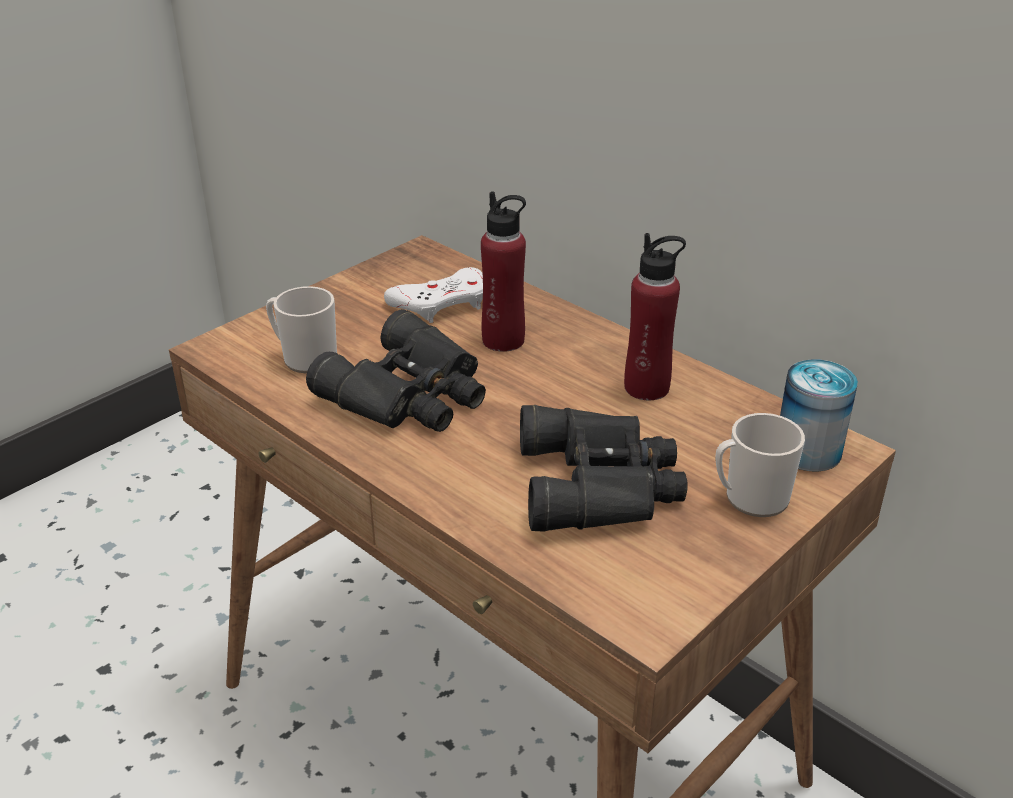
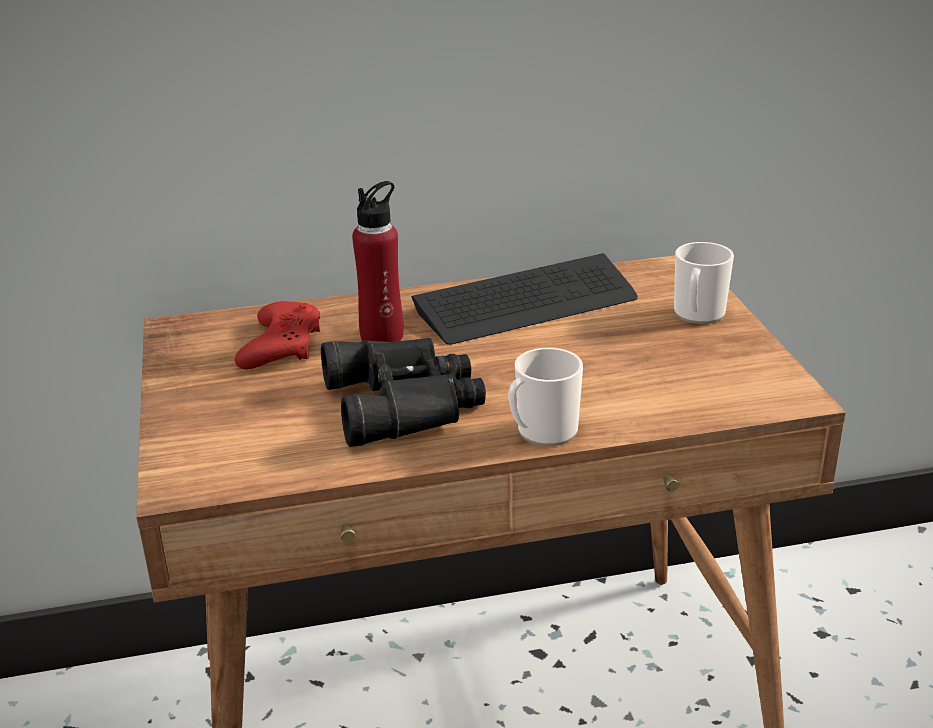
camera: 55 degrees left, 5 degrees down
mug [266,286,337,373] -> mug moved to [508,348,583,446]
white game controller [384,267,483,323] -> red game controller [235,301,320,370]
black binoculars [520,405,688,532] -> none
red bottle [624,233,686,400] -> keyboard [411,253,638,345]
can [780,359,858,472] -> none

